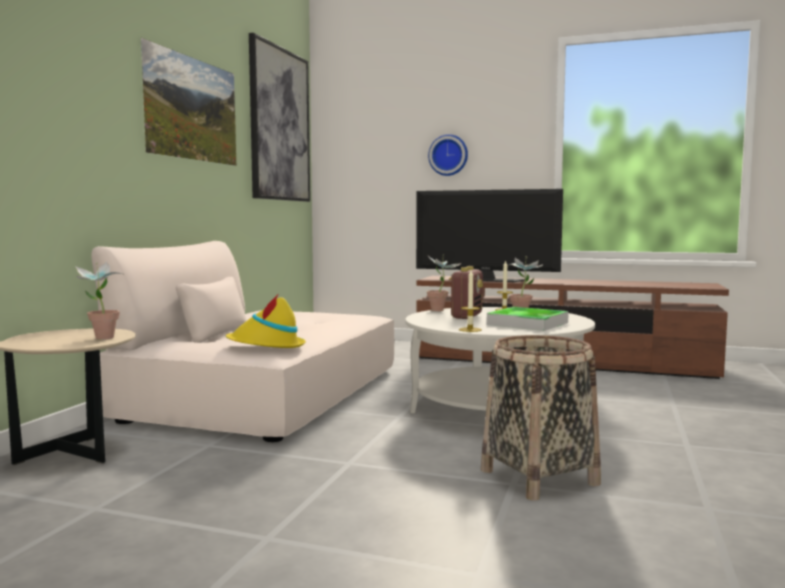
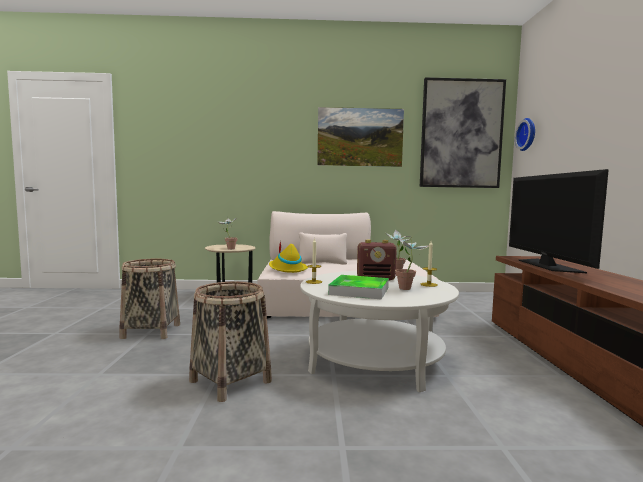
camera: 70 degrees right, 0 degrees up
wall clock [428,134,468,176] -> wall clock moved to [515,118,535,151]
none -> basket [119,259,180,339]

